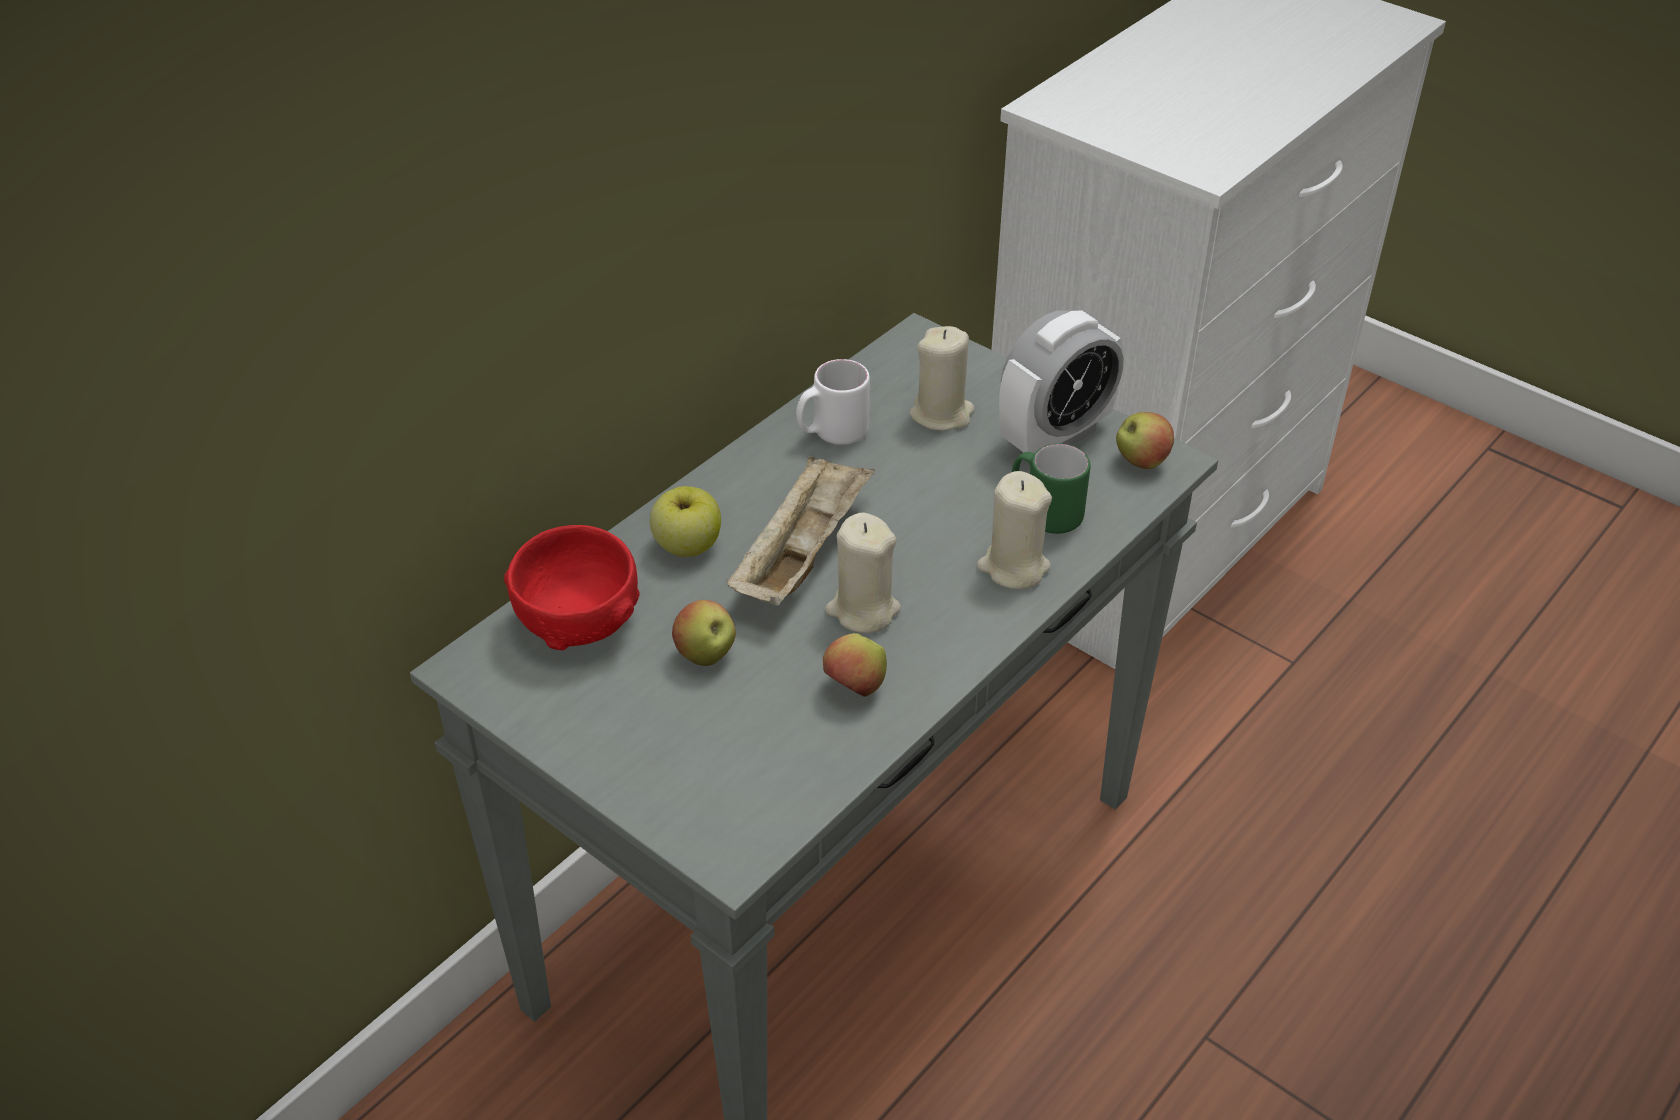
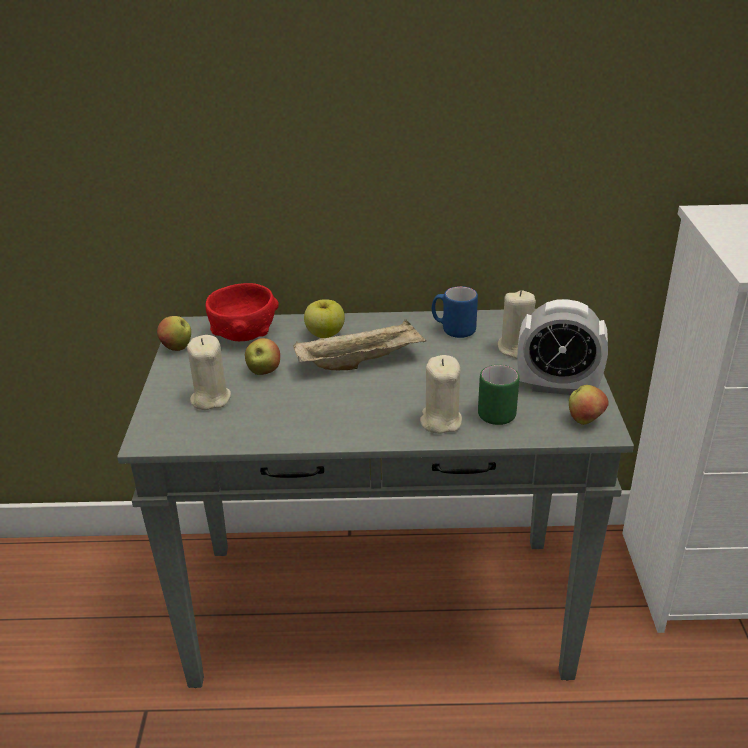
camera: 50 degrees right, 10 degrees down
white mug [796,359,870,445] -> blue mug [432,286,478,338]
apple [823,633,887,697] -> apple moved to [157,316,191,351]
beige candle [825,512,901,633] -> beige candle moved to [187,335,231,410]

